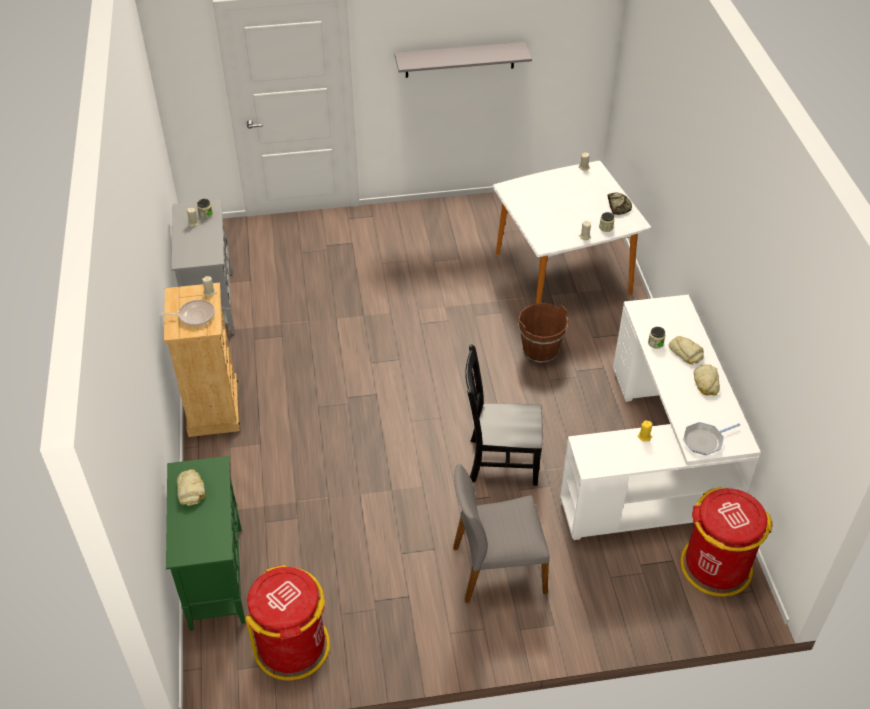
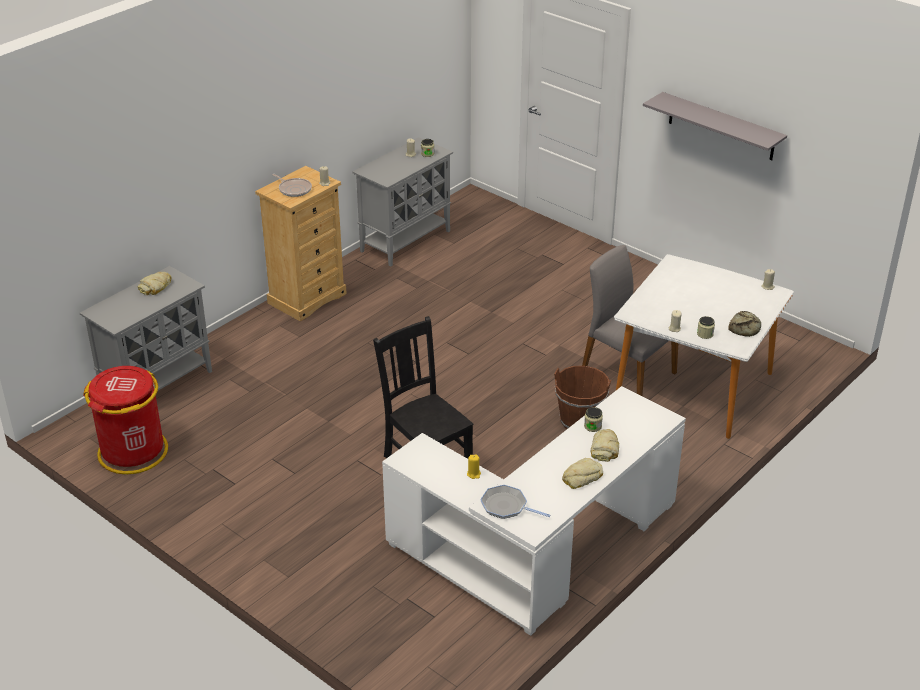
camera: 50 degrees right, 10 degrees down
green cabinet [166,456,246,631] -> grey cabinet [80,266,212,391]
grey chair [453,464,550,603] -> grey chair moved to [582,245,679,396]
red trash can [680,487,772,597] -> none

